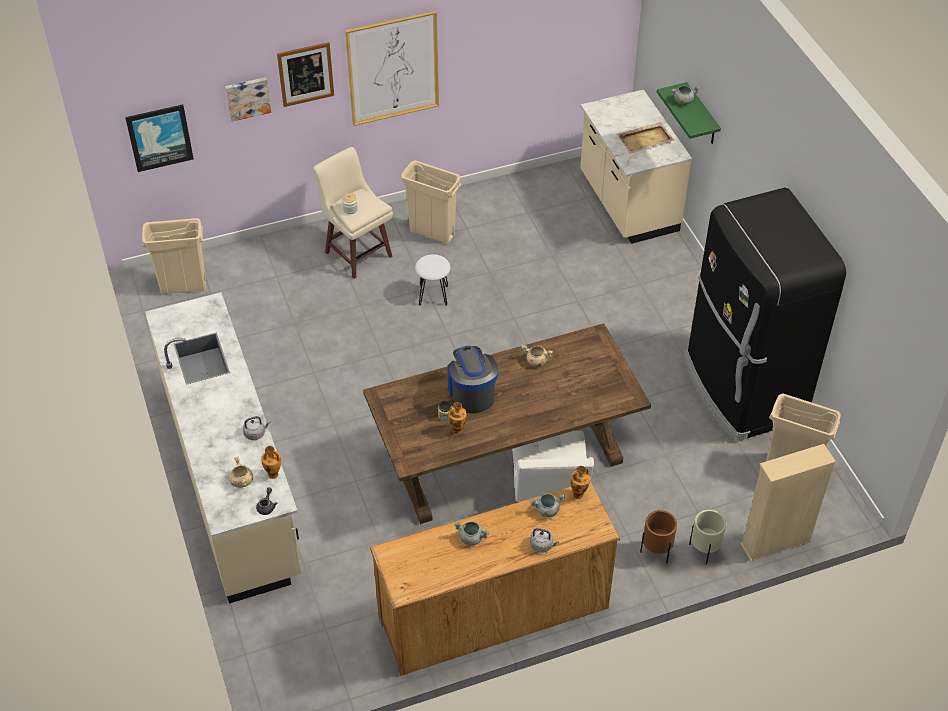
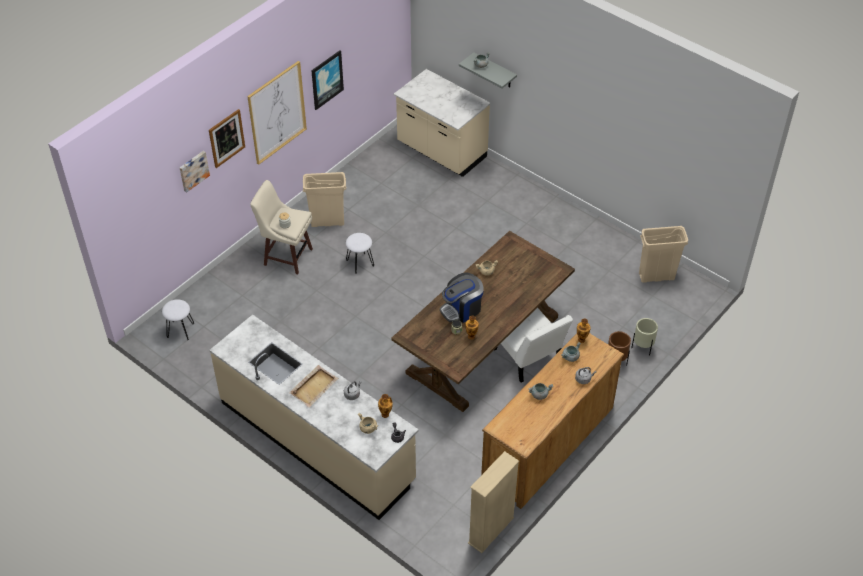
camera: 30 degrees left, 0 degrees up
picture [125,104,194,172] -> picture moved to [311,50,344,110]
beige trash can [142,218,206,295] -> white stool [162,299,194,340]
coffee machine [447,346,498,414] -> coffee machine turned 75 degrees counterclockwise [440,273,484,323]
beige tray [617,122,674,154] -> beige tray moved to [289,365,338,407]
green shelf [657,82,721,144] -> grey shelf [459,52,517,88]
black fridge [683,188,846,442] -> none
beige bookcase [740,444,836,562] -> beige bookcase moved to [468,451,519,553]

